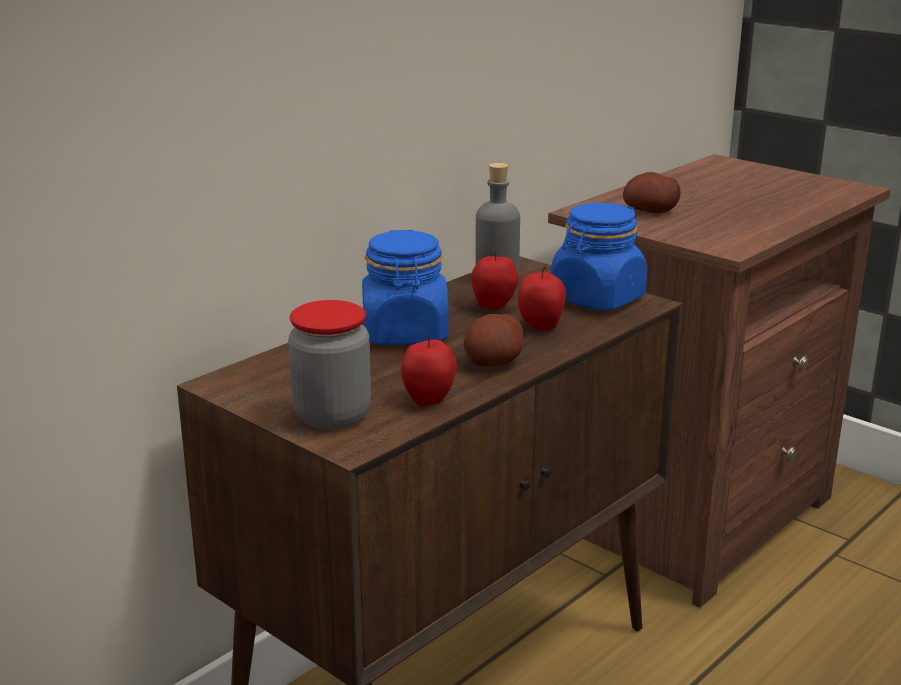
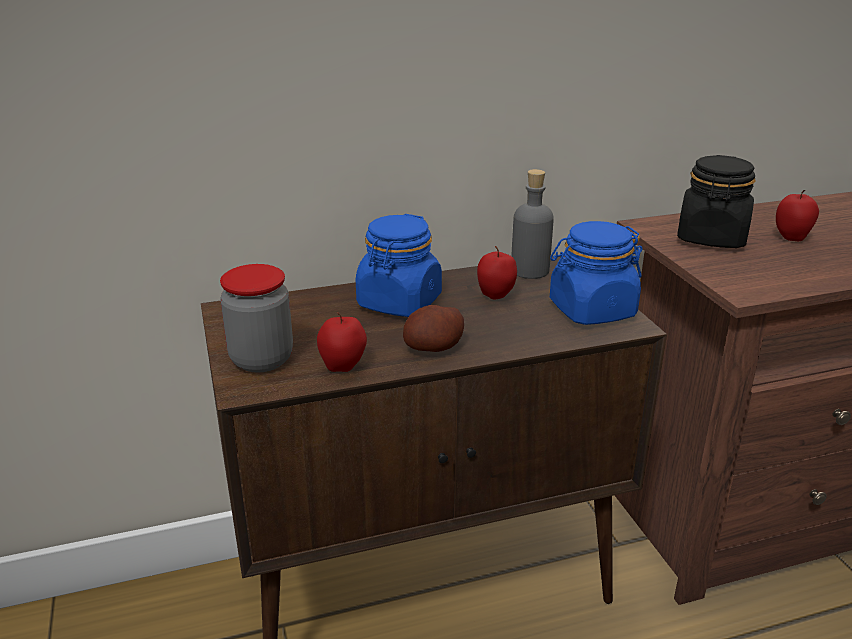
camera: 30 degrees right, 5 degrees up
apple [518,267,566,331] -> apple moved to [776,190,819,241]
potato [623,172,681,214] -> black jar [677,155,756,248]

